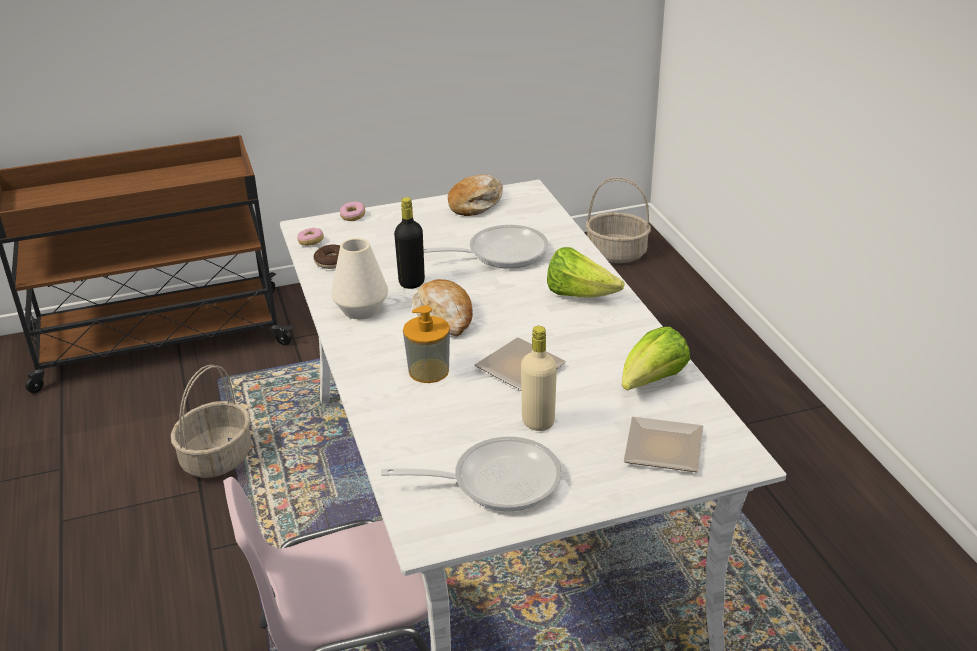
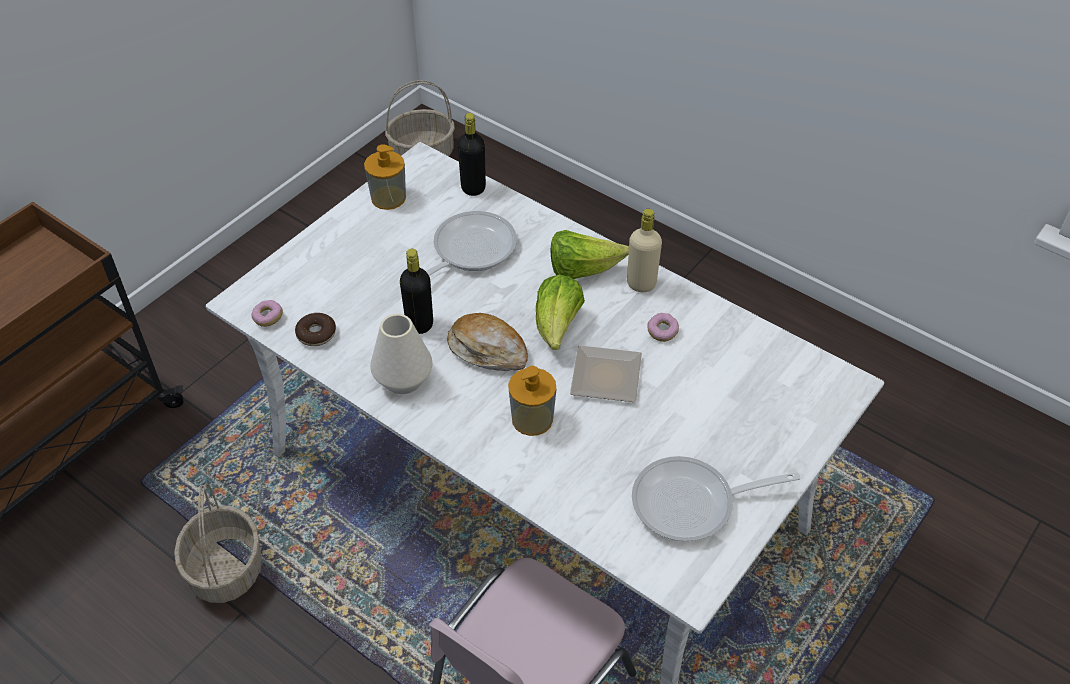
camera: 35 degrees left, 15 degrees up
donut [340,202,365,221] -> donut moved to [647,313,679,342]
frying pan [381,437,562,511] -> frying pan turned 150 degrees counterclockwise [632,456,800,541]
bread [448,174,503,216] -> soap dispenser [364,144,406,210]
beige bottle [521,326,557,431] -> beige bottle moved to [627,209,662,292]
lettuce [622,327,690,391] -> lettuce moved to [536,275,585,350]
plate [624,417,703,472] -> none
none -> black bottle [458,113,486,196]

